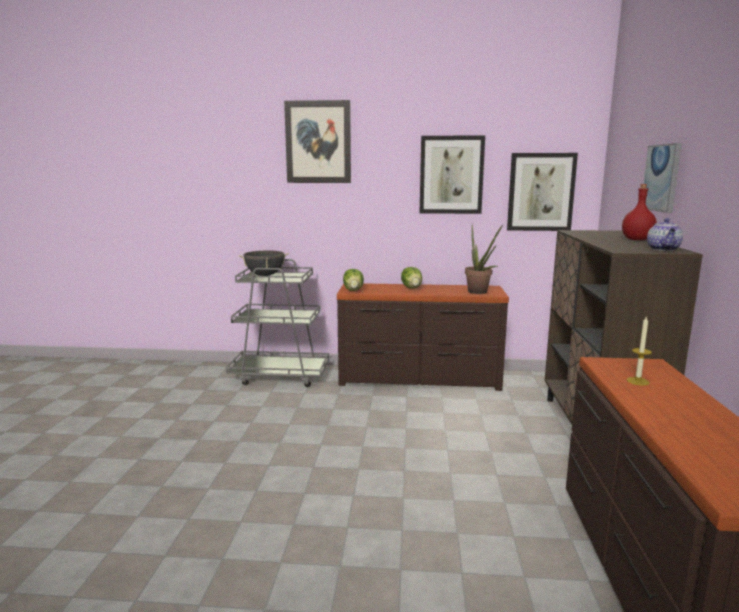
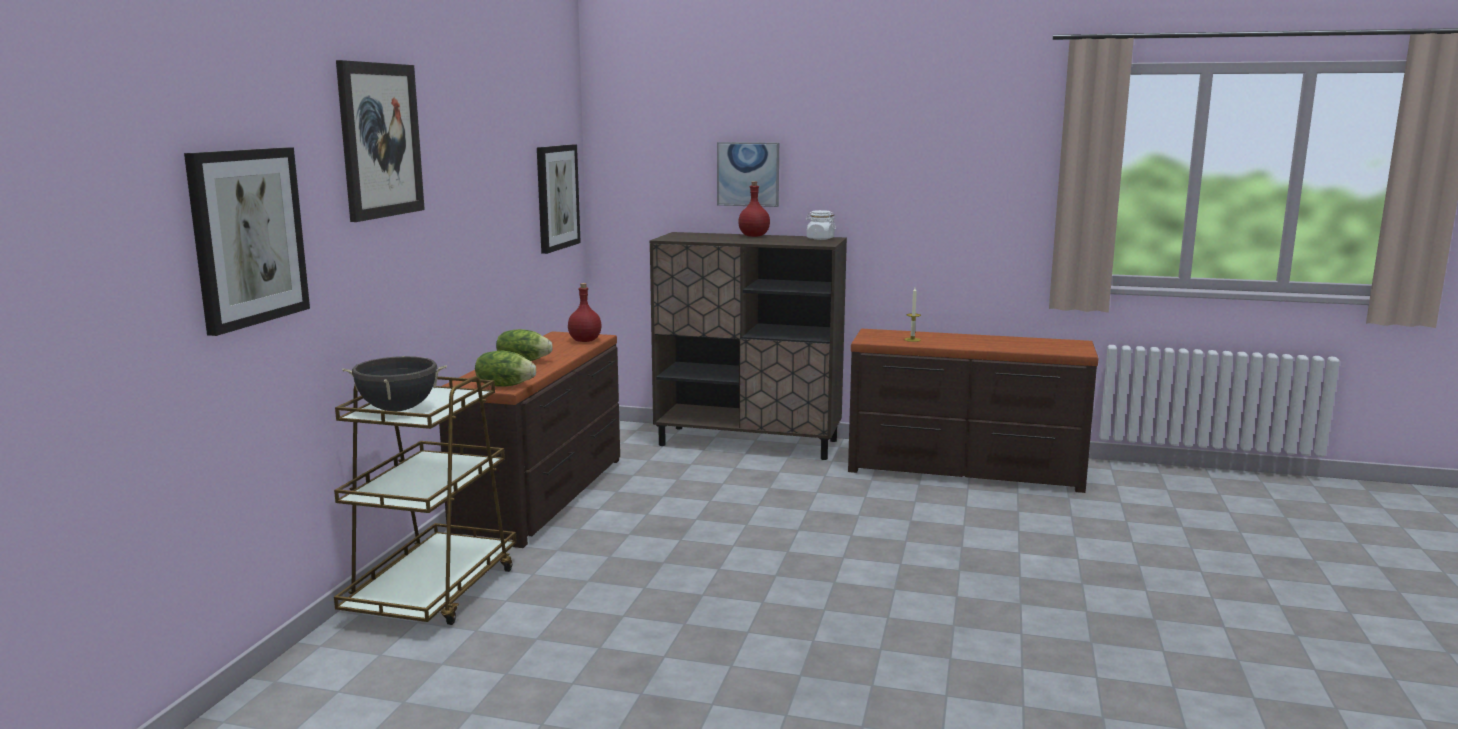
camera: 80 degrees left, 0 degrees up
grey cart [226,259,329,387] -> brown cart [334,376,517,625]
picture [420,135,485,214] -> picture moved to [184,147,310,336]
potted plant [465,225,503,294] -> red bottle [568,283,602,342]
teapot [647,218,683,251] -> white jar [806,210,836,240]

